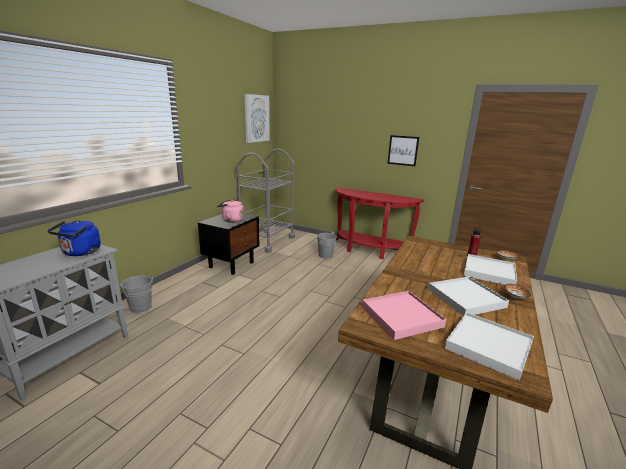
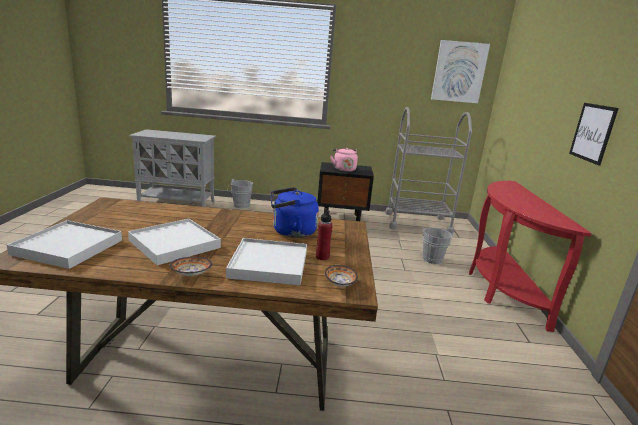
camera: 65 degrees right, 0 degrees up
blue kettle [47,220,101,256] -> blue kettle moved to [271,187,319,238]
pink tray [362,291,446,340] -> none

